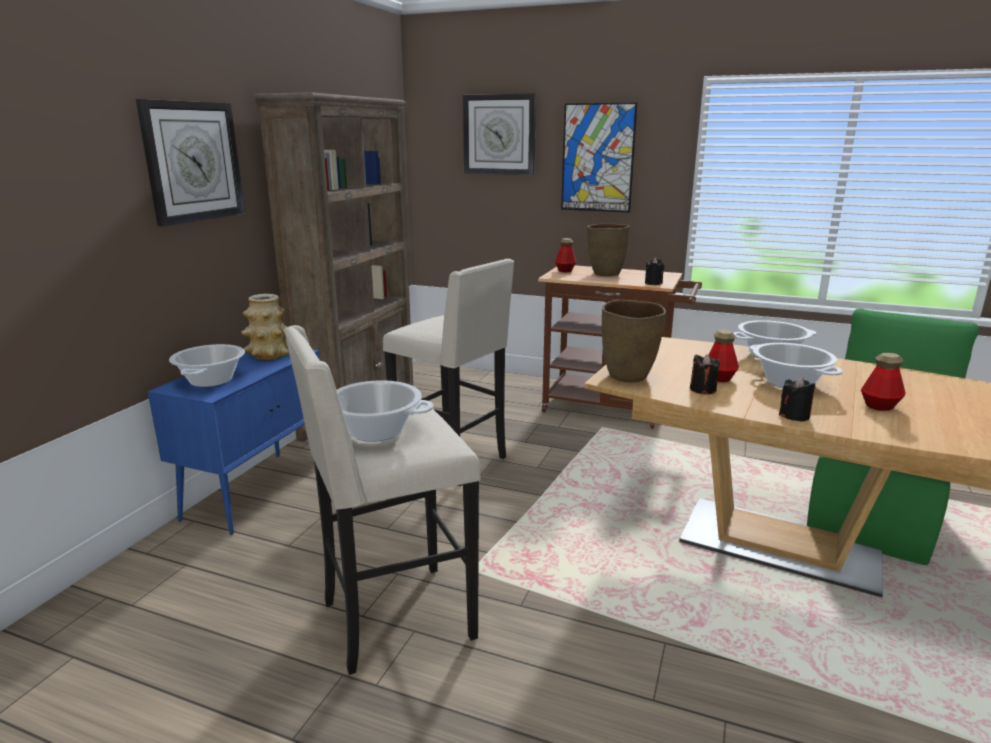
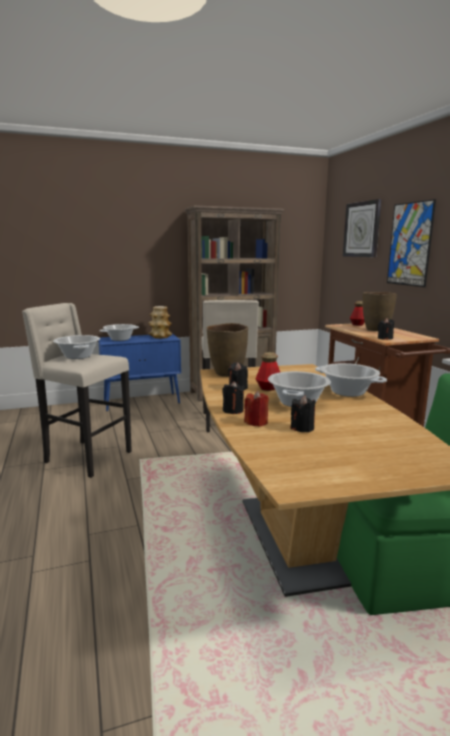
camera: 50 degrees right, 5 degrees down
wall clock [136,99,245,226] -> none
bottle [861,353,906,411] -> black candle [290,396,316,432]
none -> red candle [244,391,269,427]

